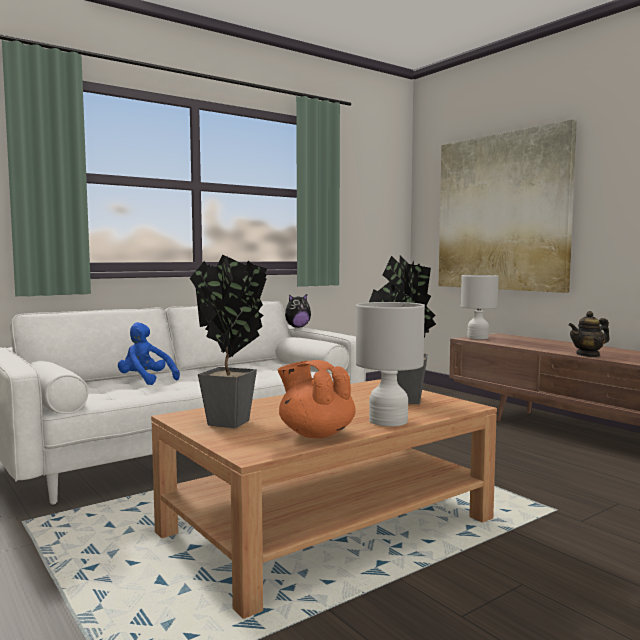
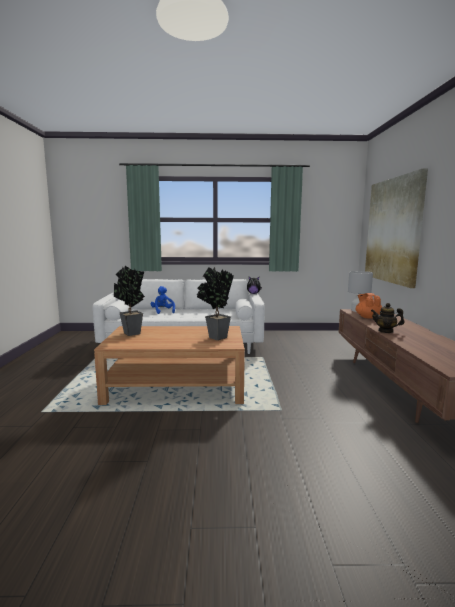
camera: 35 degrees right, 5 degrees up
orange teapot [278,360,356,438] -> orange teapot moved to [356,293,382,319]
grey table lamp [356,302,425,426] -> none

